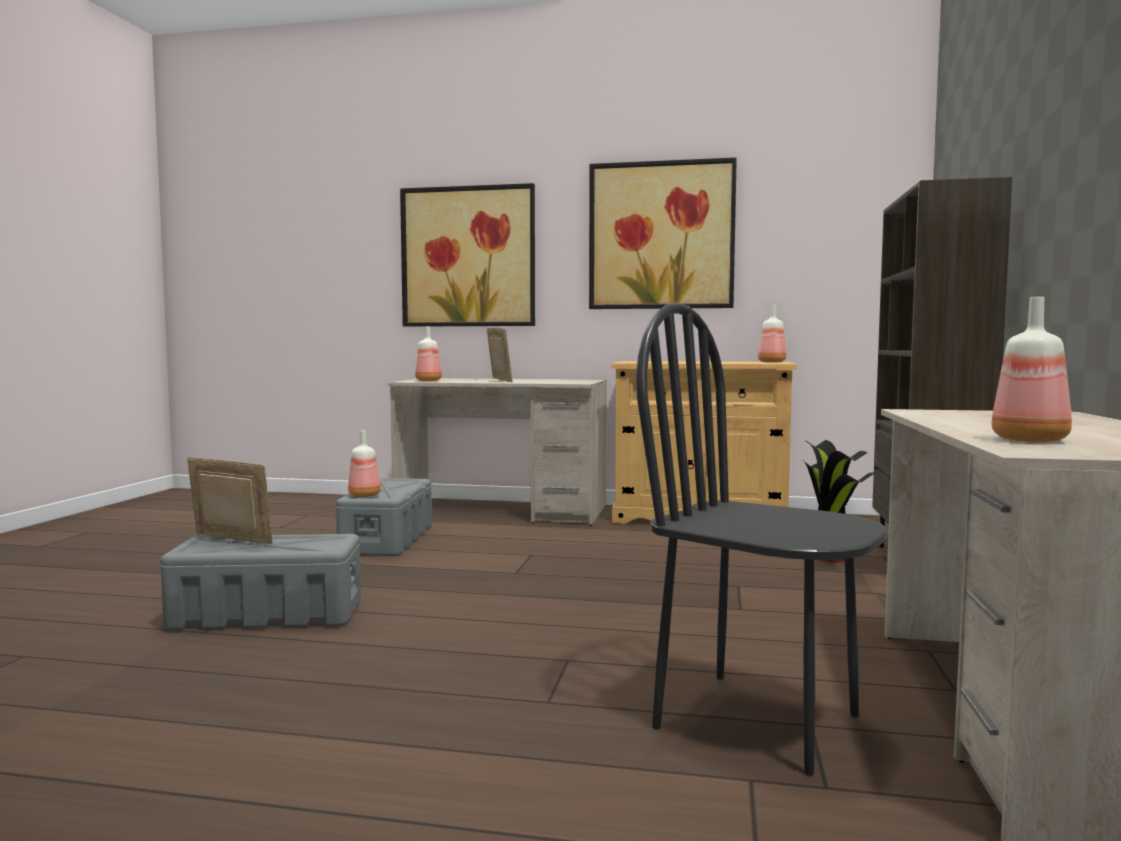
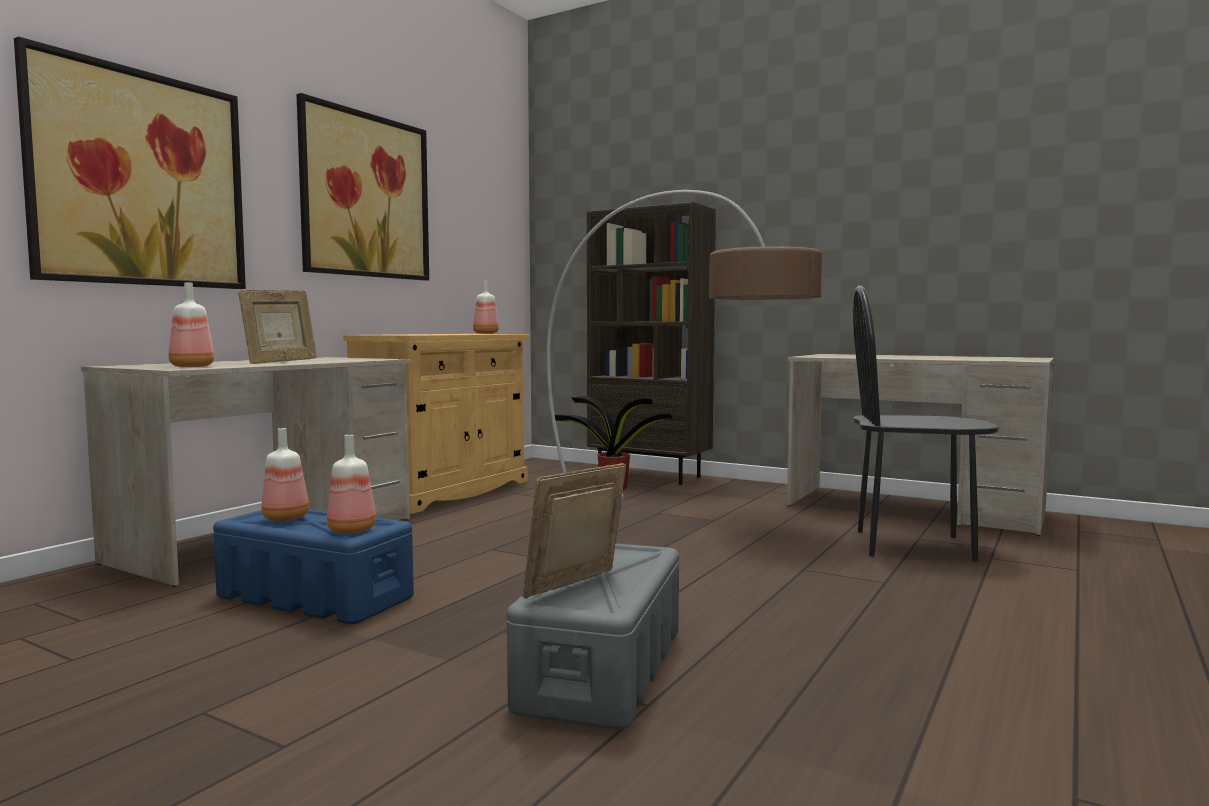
camera: 70 degrees left, 0 degrees up
grey storage box [336,478,432,556] -> blue storage box [213,509,414,624]
picture frame [487,327,513,382] -> picture frame turned 120 degrees clockwise [238,290,317,364]
black chair [636,303,889,776] -> black chair turned 45 degrees clockwise [853,286,999,561]
bottle [991,297,1072,442] -> bottle moved to [261,428,309,521]
none -> floor lamp [547,190,822,505]

